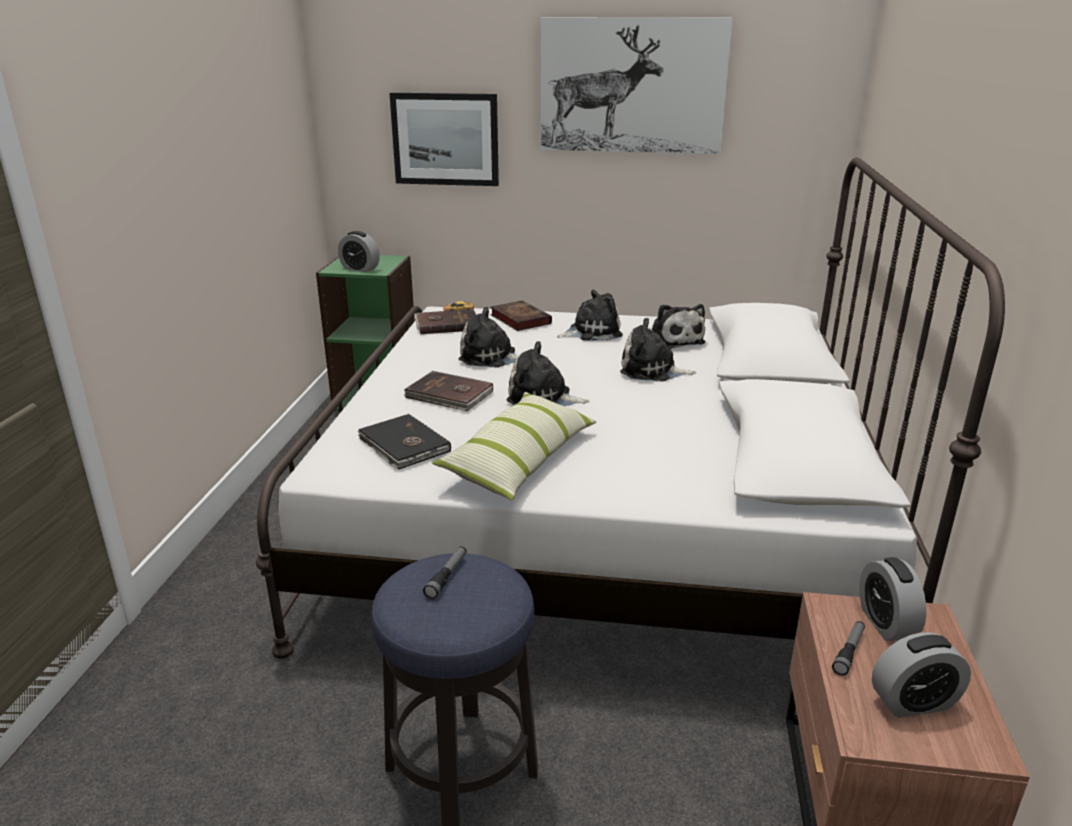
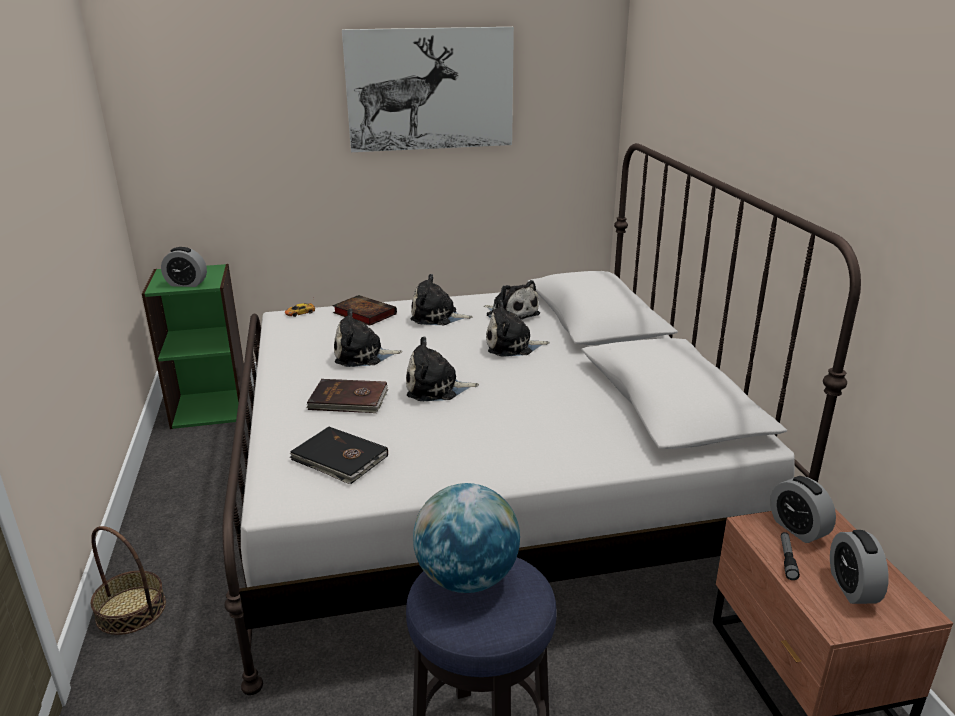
camera: 20 degrees left, 0 degrees up
picture [389,93,499,186] -> none
brown book [415,309,476,334] -> none
flashlight [423,546,467,599] -> globe [413,483,520,593]
pillow [432,392,597,500] -> none
plush toy [557,290,623,341] -> plush toy turned 135 degrees counterclockwise [411,274,473,325]
alarm clock [872,632,971,718] -> alarm clock turned 120 degrees clockwise [830,530,889,604]
none -> basket [91,526,166,635]

